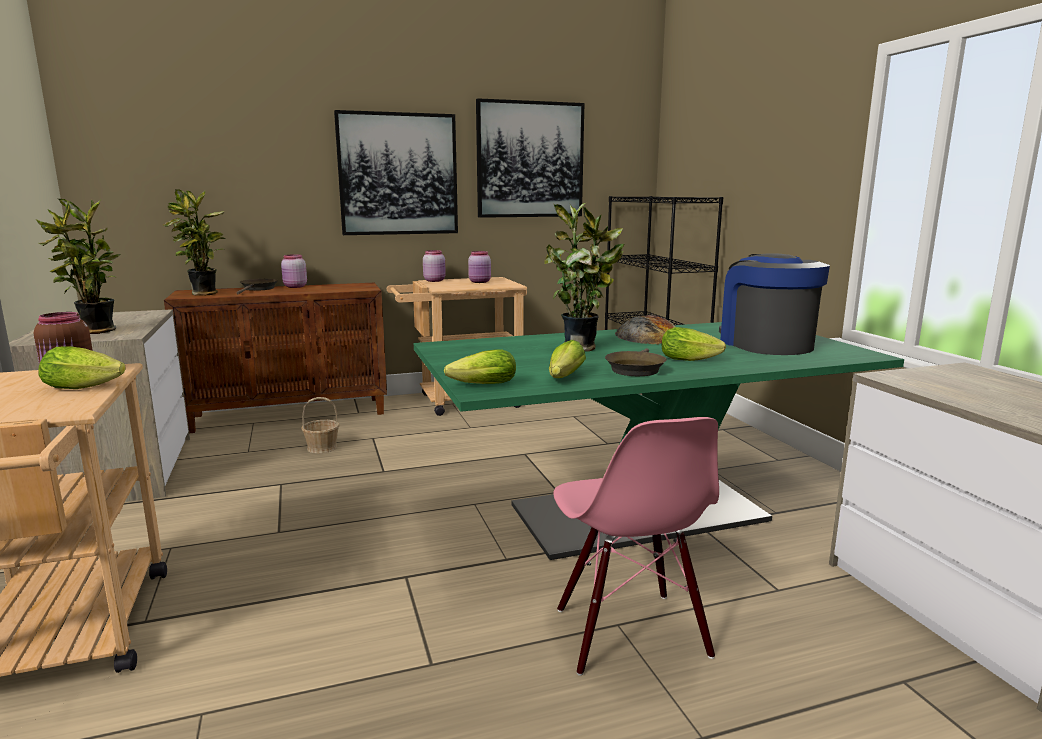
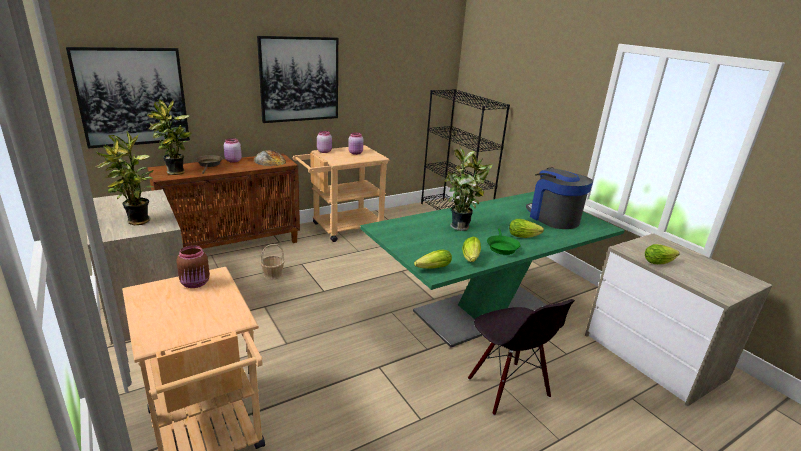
camera: 15 degrees left, 10 degrees up
lettuce [39,346,125,389] -> lettuce moved to [645,244,679,264]
picture [476,98,584,218] -> picture moved to [66,47,190,149]
pink chair [553,417,719,676] -> black chair [468,299,575,416]
brown frying pan [605,348,667,376] -> green frying pan [487,229,520,255]
bread [615,315,675,345] -> bread moved to [254,150,286,166]

